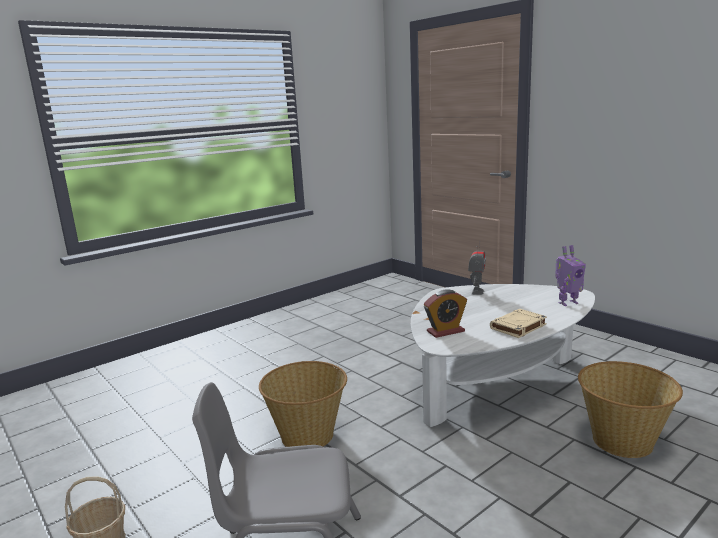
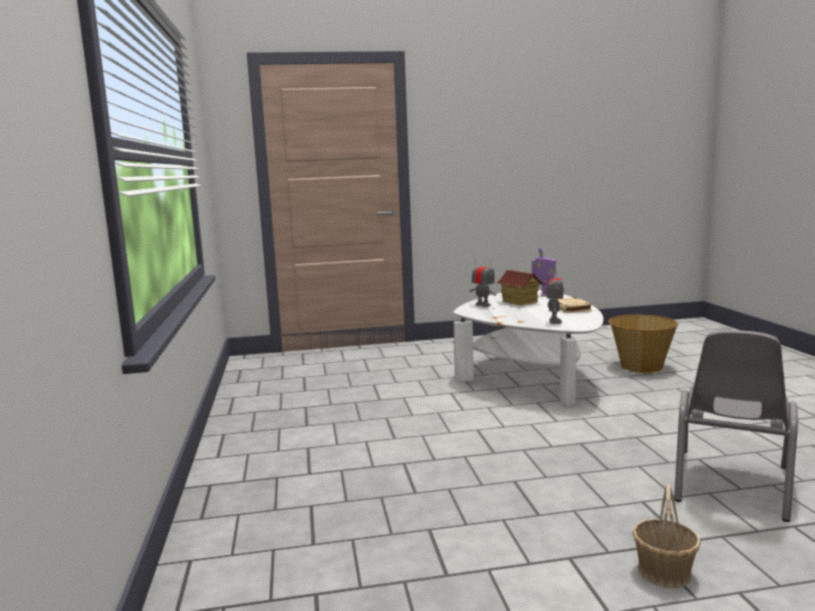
camera: 60 degrees left, 5 degrees down
basket [259,361,347,447] -> none
alarm clock [424,289,467,338] -> toy robot [546,268,564,324]
none -> toy house [496,270,545,306]

